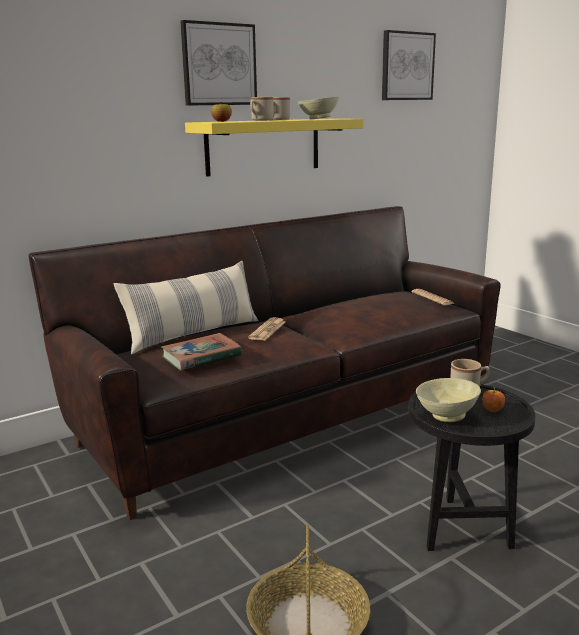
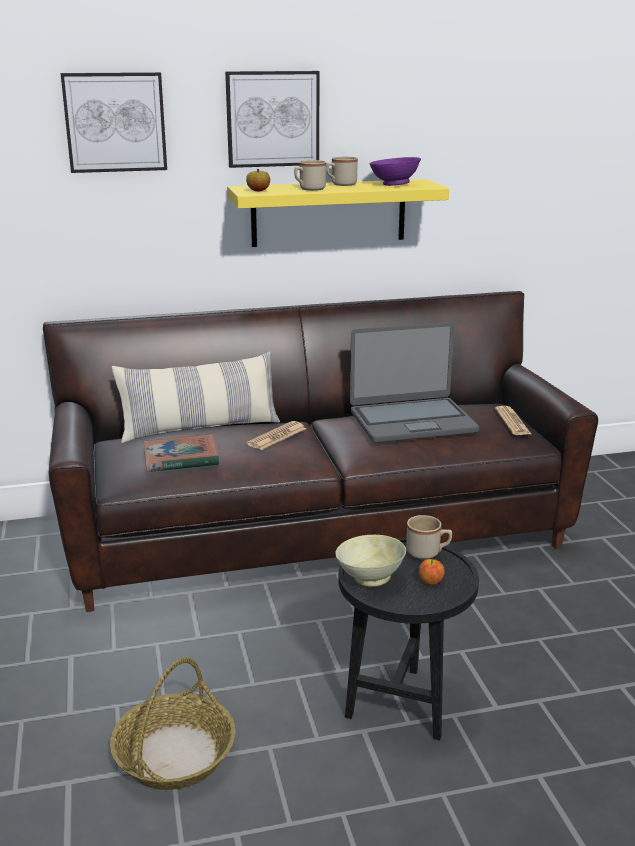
camera: 20 degrees right, 5 degrees up
beige bowl [298,97,339,119] -> purple bowl [369,157,421,186]
picture [382,30,436,100] -> picture moved to [61,72,167,173]
none -> laptop [350,322,479,443]

